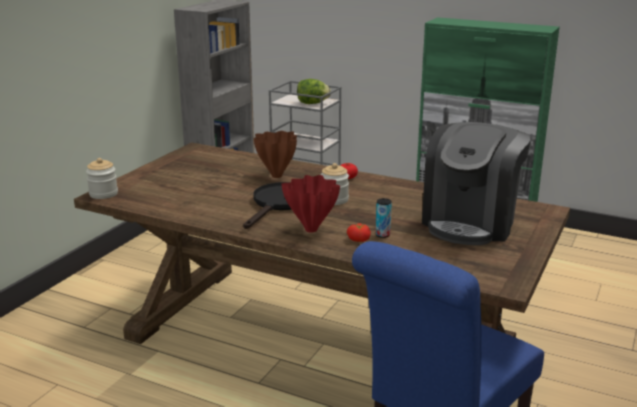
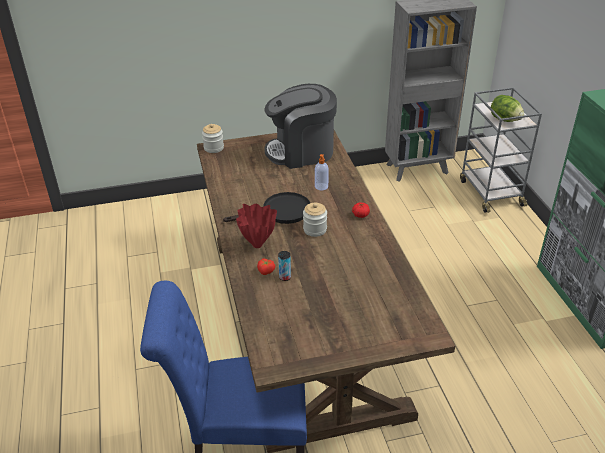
camera: 50 degrees right, 15 degrees up
brown vase [253,131,297,178] -> soap dispenser [315,154,329,190]
coffee machine [422,122,531,245] -> coffee machine moved to [264,84,337,169]

